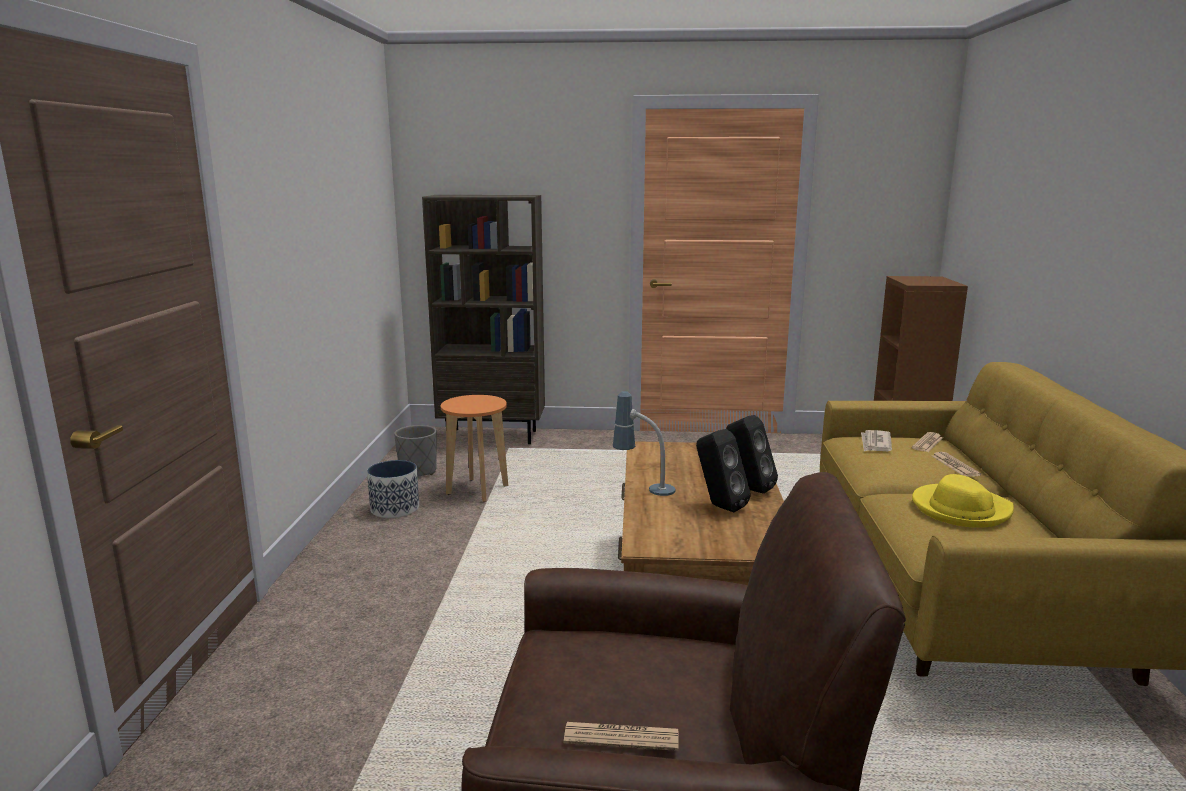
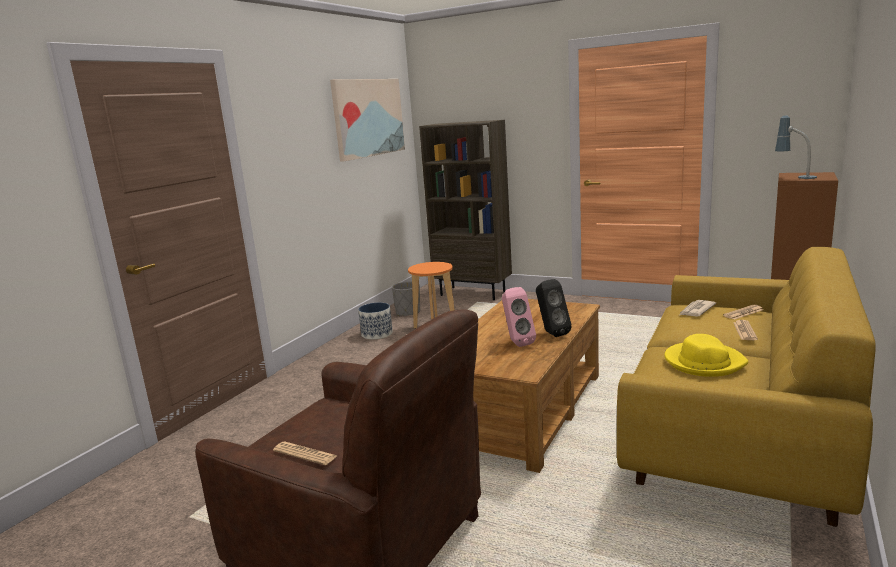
camera: 25 degrees right, 0 degrees up
table lamp [613,391,676,496] -> table lamp moved to [775,116,817,179]
black speaker [696,429,751,513] -> pink speaker [502,287,536,347]
none -> picture [330,79,405,162]

